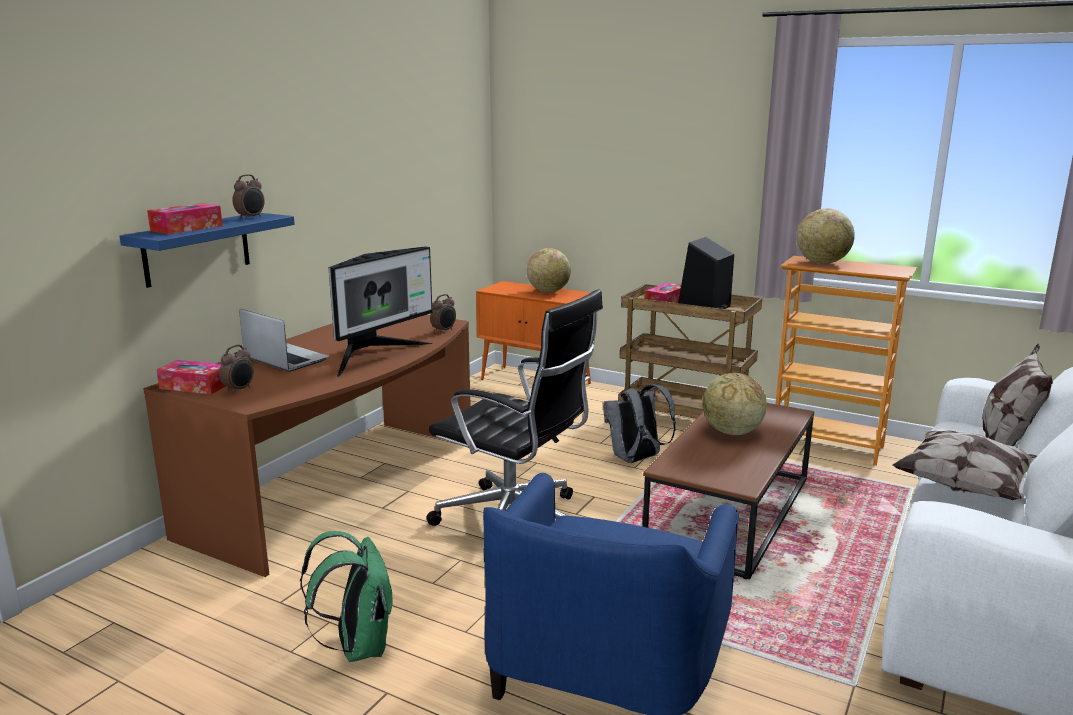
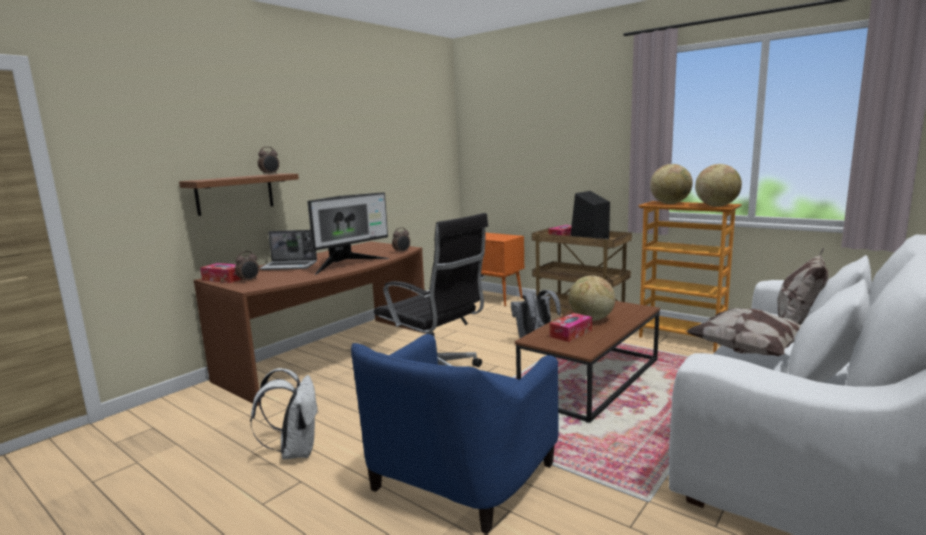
camera: 10 degrees right, 5 degrees down
blue shelf [120,213,295,288] -> brown shelf [179,174,299,216]
tissue box [147,203,223,234] -> tissue box moved to [550,313,592,342]
laptop [239,309,329,372] -> laptop turned 135 degrees clockwise [259,230,317,270]
green backpack [300,531,393,662] -> white backpack [250,368,319,459]
globe [526,248,571,293] -> globe moved to [695,164,742,207]

